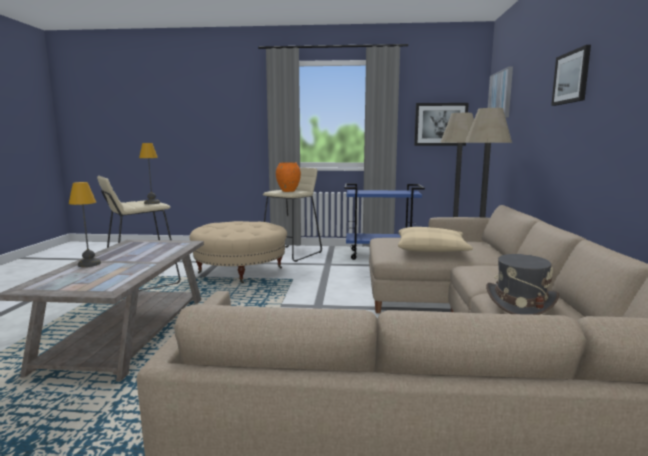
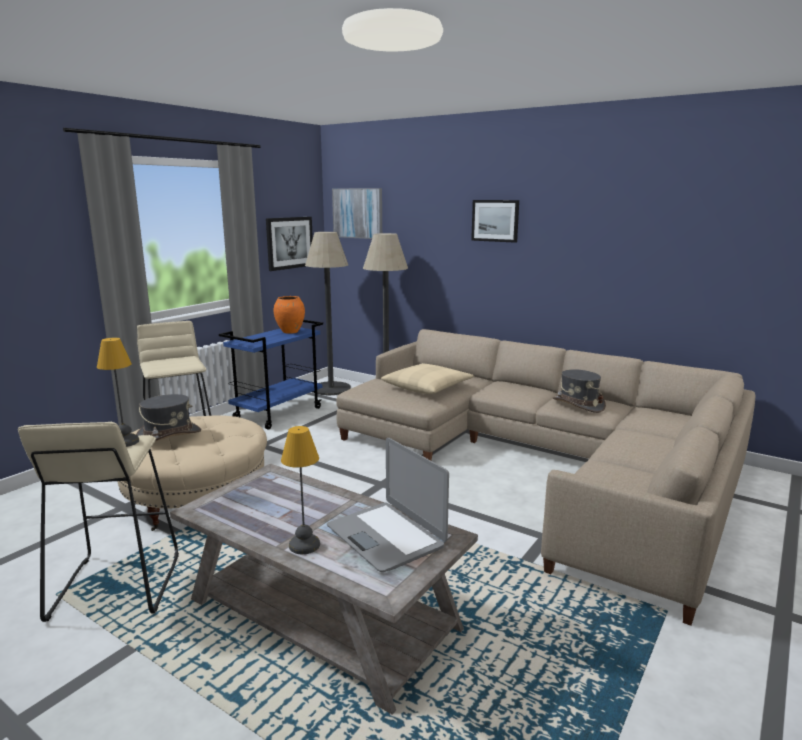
camera: 60 degrees left, 5 degrees up
orange vase [276,162,301,192] -> orange vase moved to [274,296,305,334]
none -> grey hat [136,394,201,441]
none -> laptop [327,438,449,572]

